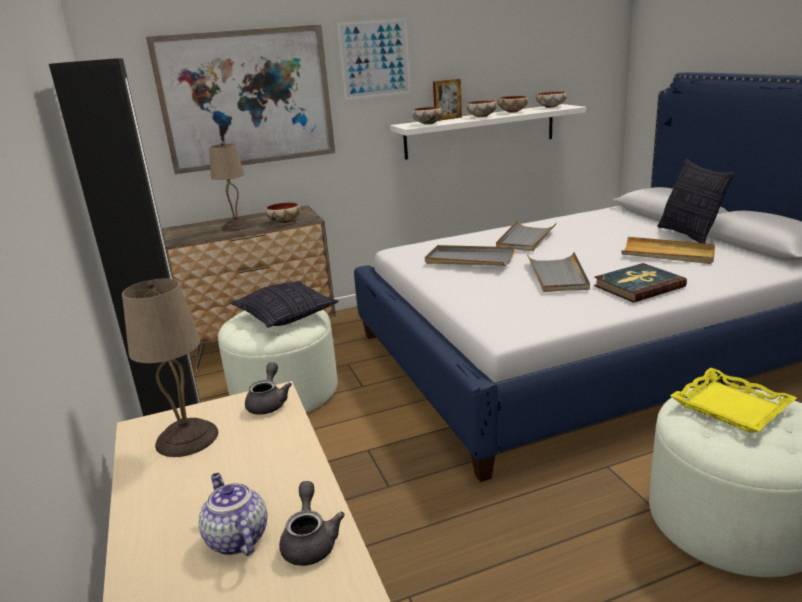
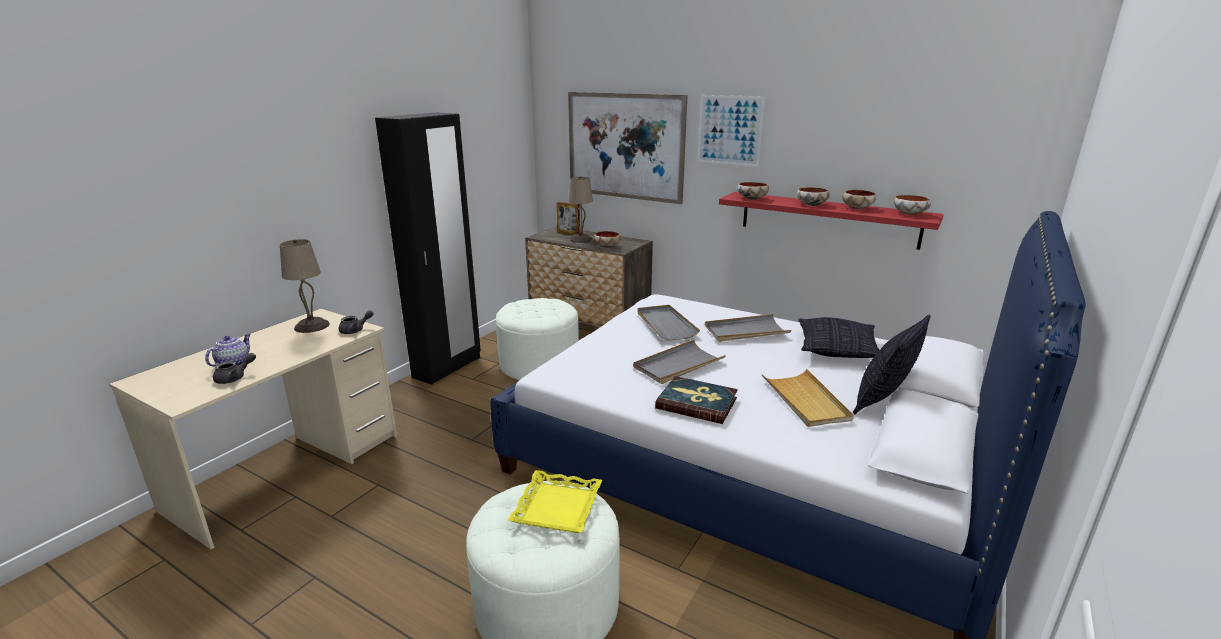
camera: 50 degrees right, 0 degrees up
pillow [230,281,339,328] -> pillow moved to [798,317,879,358]
white shelf [390,104,586,160] -> red shelf [719,192,944,250]
picture frame [433,79,462,121] -> picture frame moved to [557,202,580,235]

